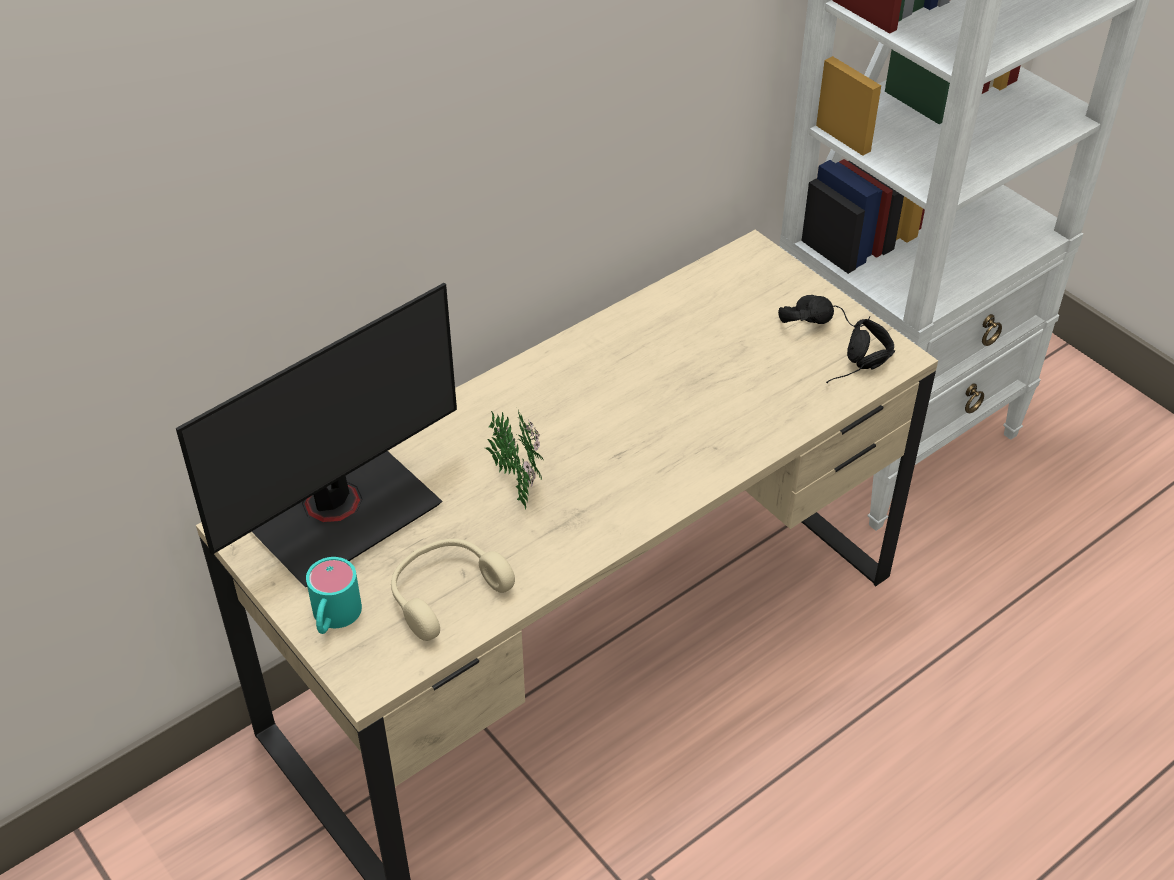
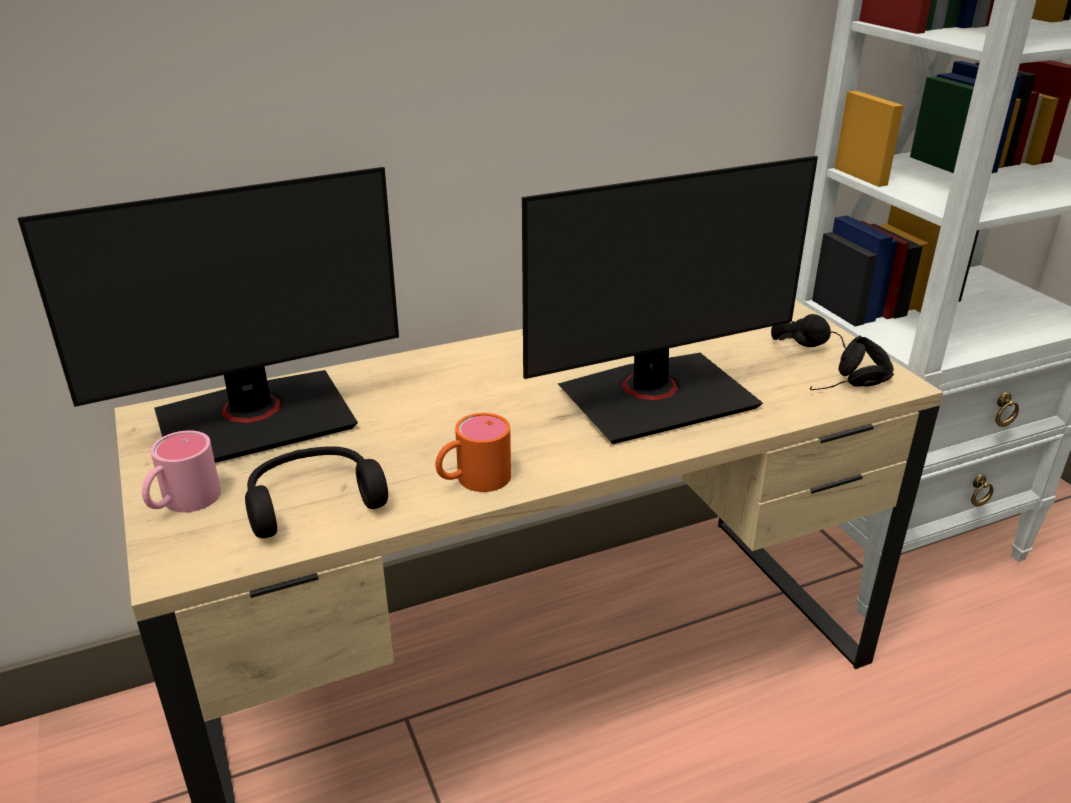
camera: 15 degrees right, 15 degrees down
turquoise mug [306,557,362,634] -> pink mug [142,430,221,512]
beige headphones [391,539,515,641] -> black headphones [245,446,388,538]
potted plant [485,406,544,510] -> none
none -> orange mug [435,413,511,492]
none -> monitor [522,156,818,444]

